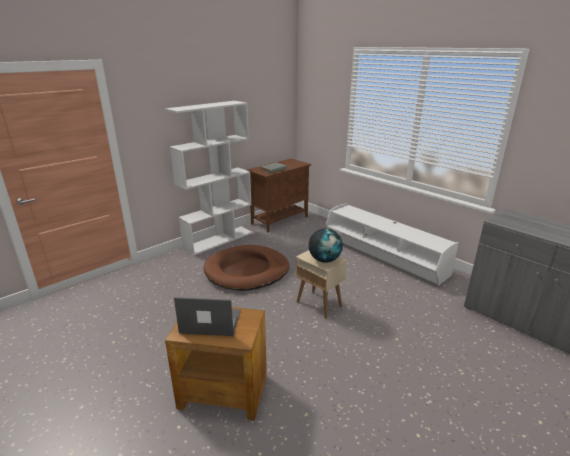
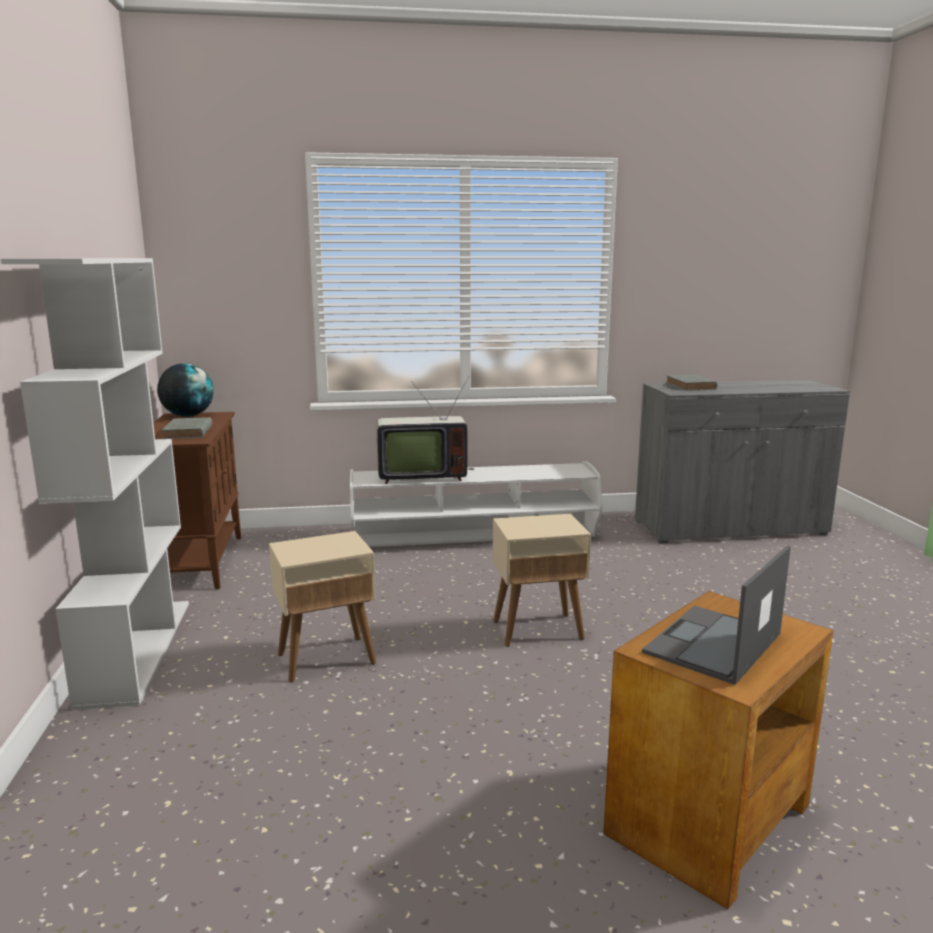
camera: 55 degrees left, 10 degrees down
brown dog bed [204,245,289,291] -> beige side table [269,531,376,682]
globe [309,228,343,263] -> globe moved to [157,363,213,417]
none -> television [376,376,469,484]
none -> grey book [666,375,717,391]

